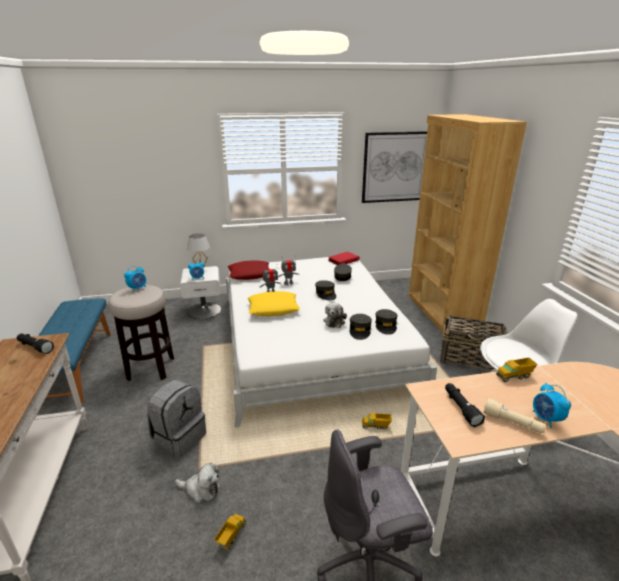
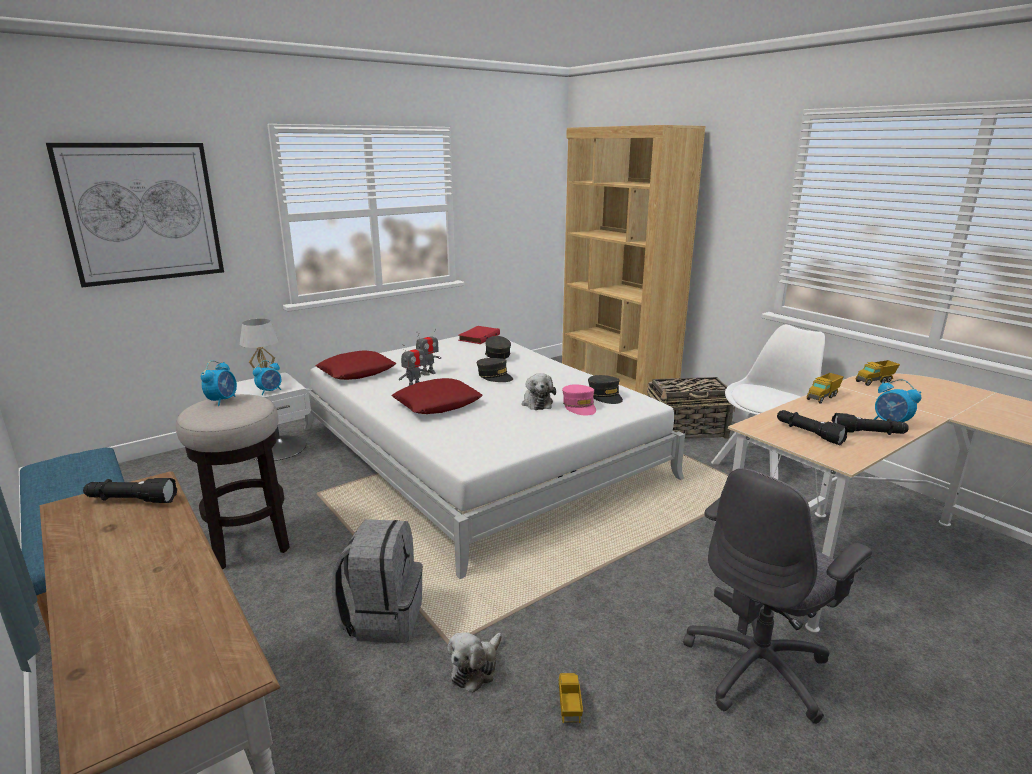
camera: 25 degrees left, 5 degrees down
plush toy [175,463,220,503] -> plush toy turned 135 degrees clockwise [447,632,502,693]
yellow pillow [247,291,300,316] -> red pillow [392,378,483,414]
grey cap [349,314,372,340] -> pink cap [562,384,596,416]
picture [362,131,427,203] -> picture moved to [46,143,224,287]
toy truck [362,413,392,430] -> toy truck moved to [856,360,900,386]
beige flashlight [483,398,546,433] -> black flashlight [832,413,909,435]

